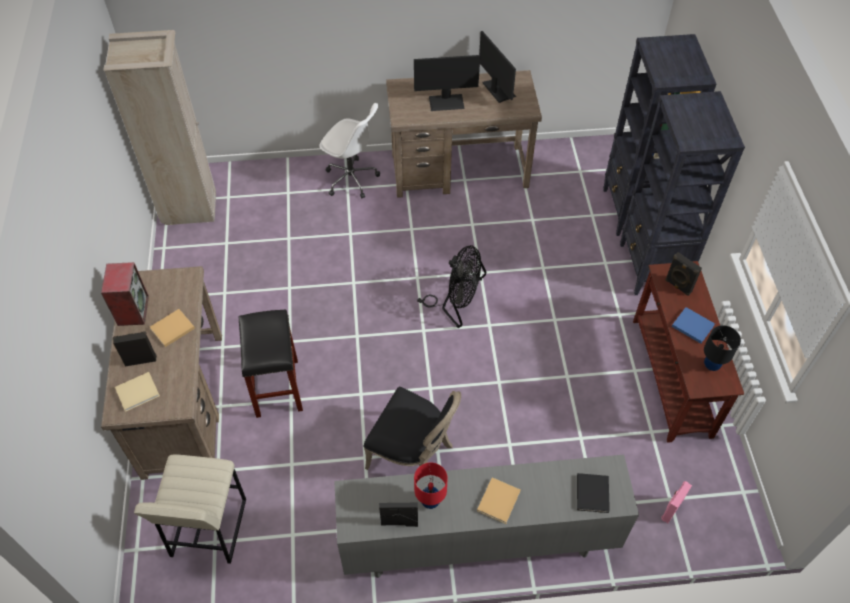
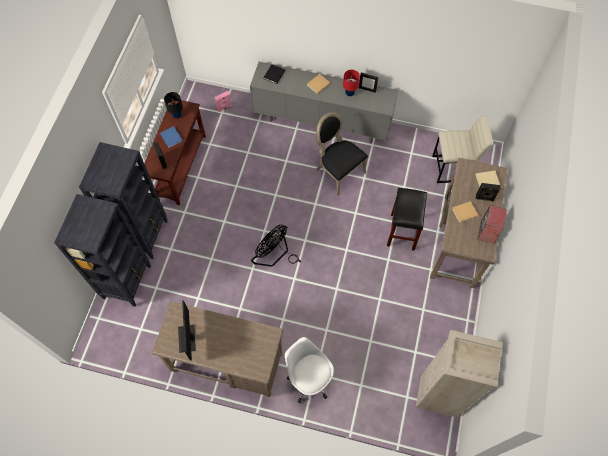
camera: 160 degrees left, 10 degrees up
beige chair [134,455,246,564] -> beige chair turned 60 degrees clockwise [432,115,493,183]
monitor [414,55,480,111] -> none

